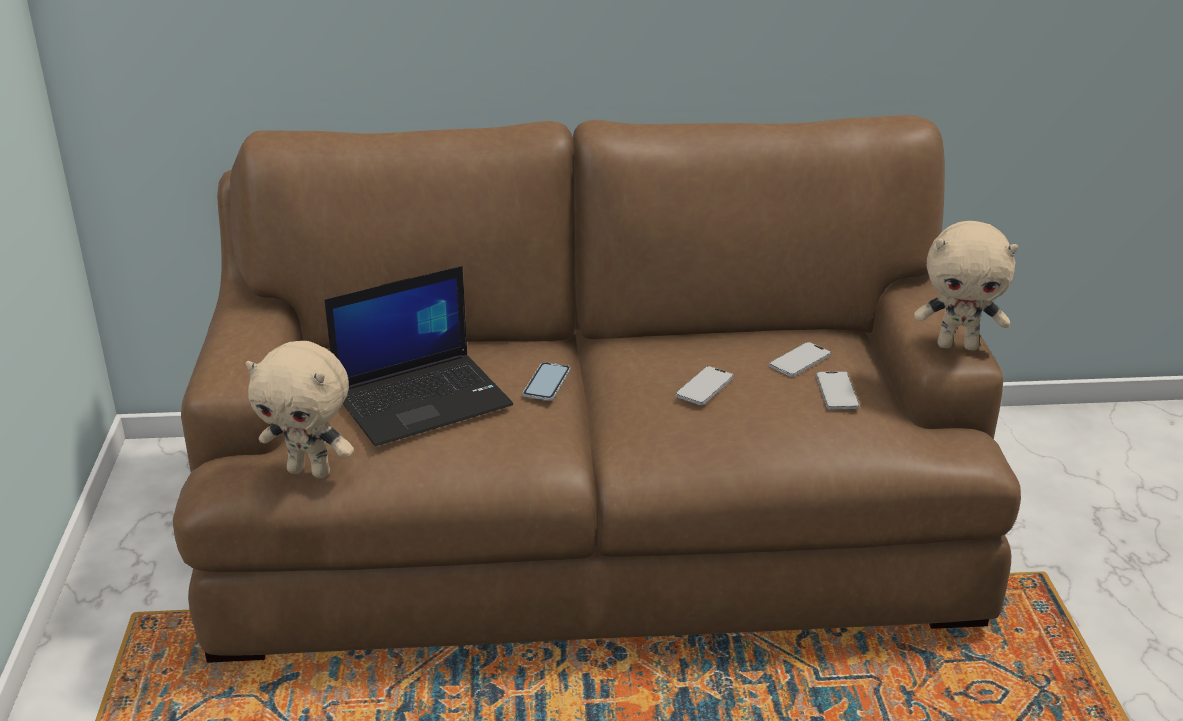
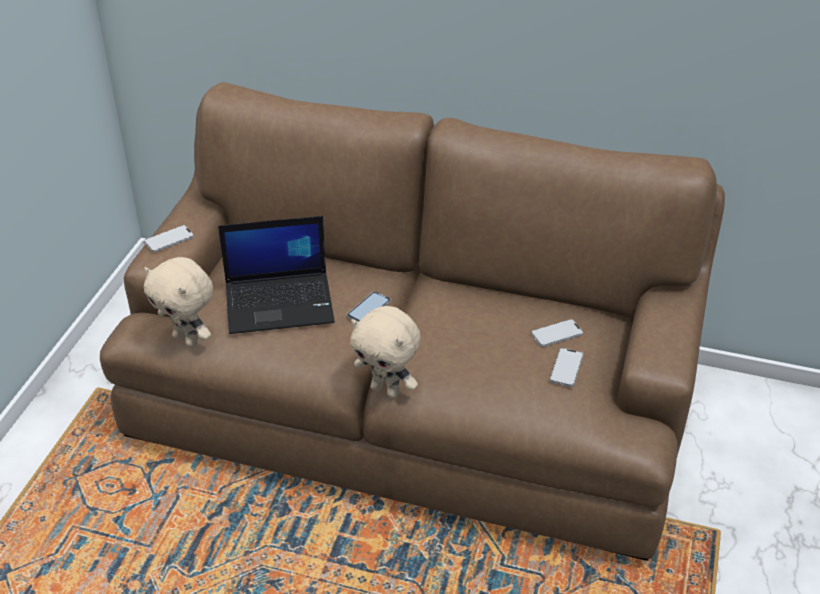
camera: 20 degrees right, 10 degrees up
phone [675,366,734,405] -> phone moved to [144,225,194,252]
beige plush toy [914,221,1018,351] -> beige plush toy moved to [350,306,420,398]

